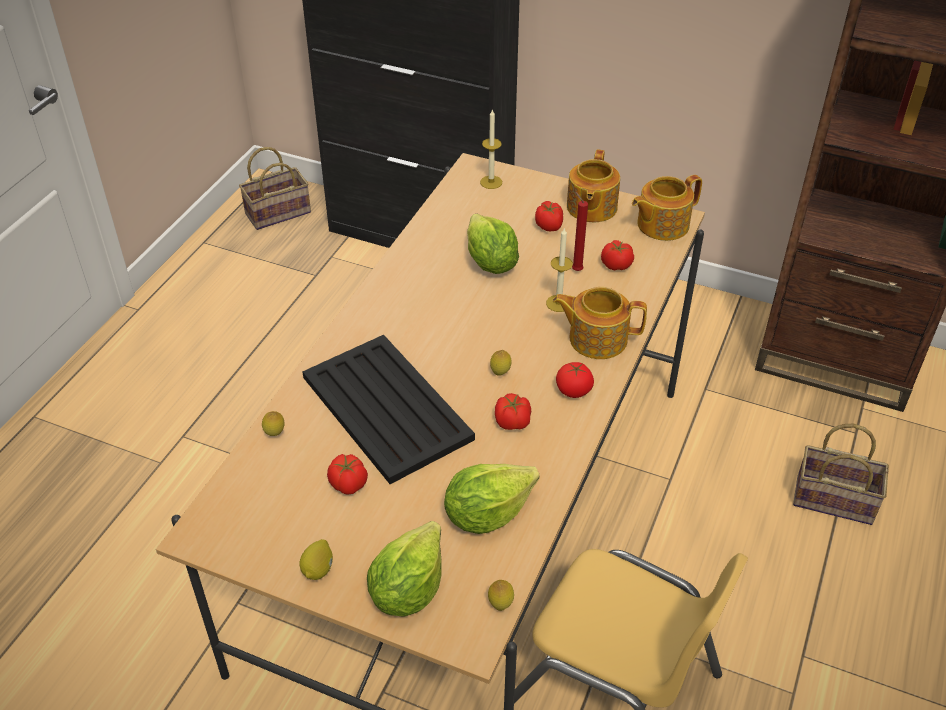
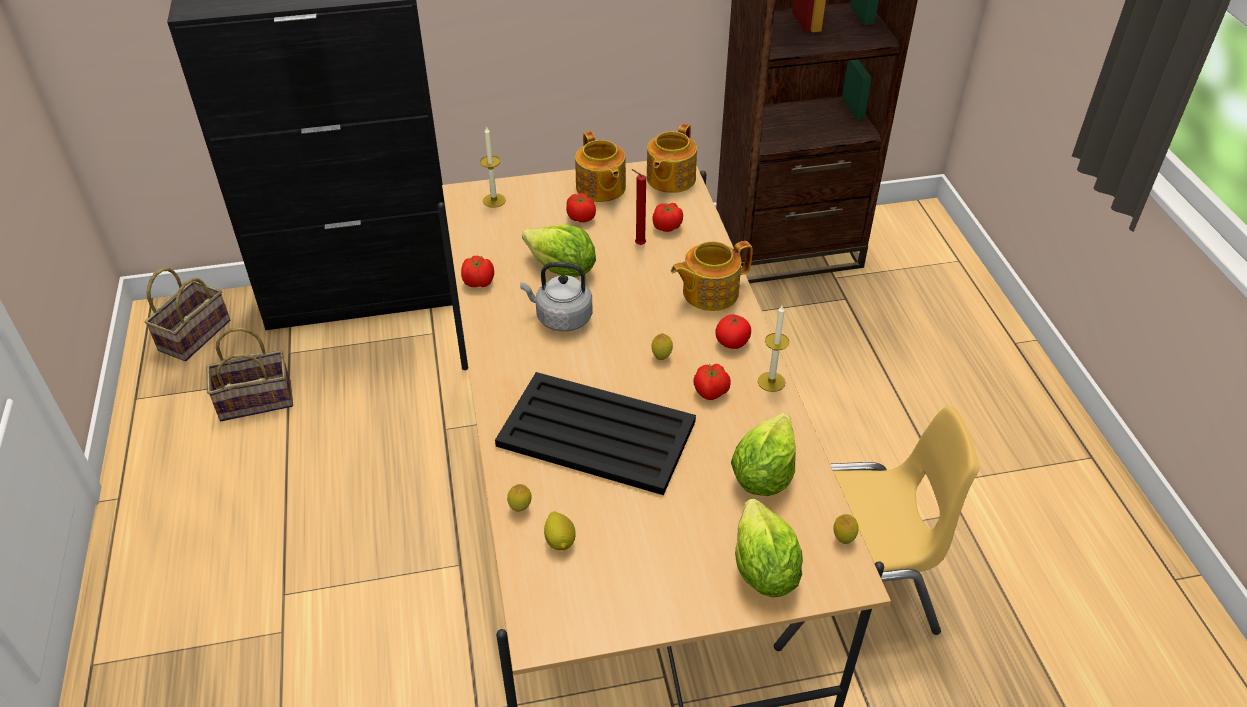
camera: 35 degrees left, 0 degrees up
lemon [300,539,333,580] -> lemon moved to [544,511,576,550]
tomato [327,454,368,495] -> tomato moved to [461,256,494,287]
candle [546,227,573,312] -> candle moved to [758,305,789,392]
basket [793,424,889,525] -> basket moved to [206,327,293,421]
none -> grey kettle [520,262,593,332]

